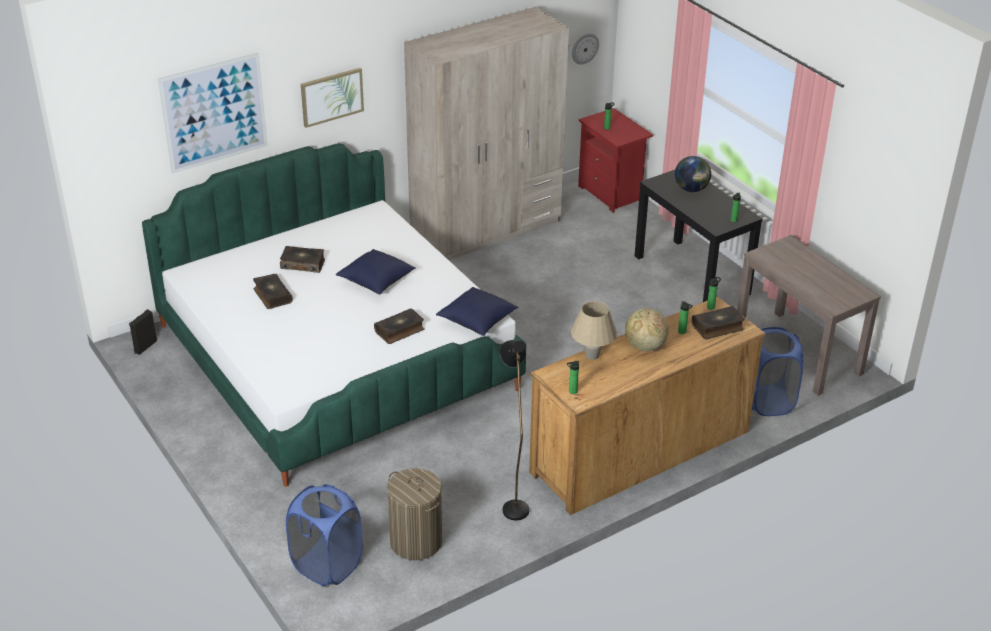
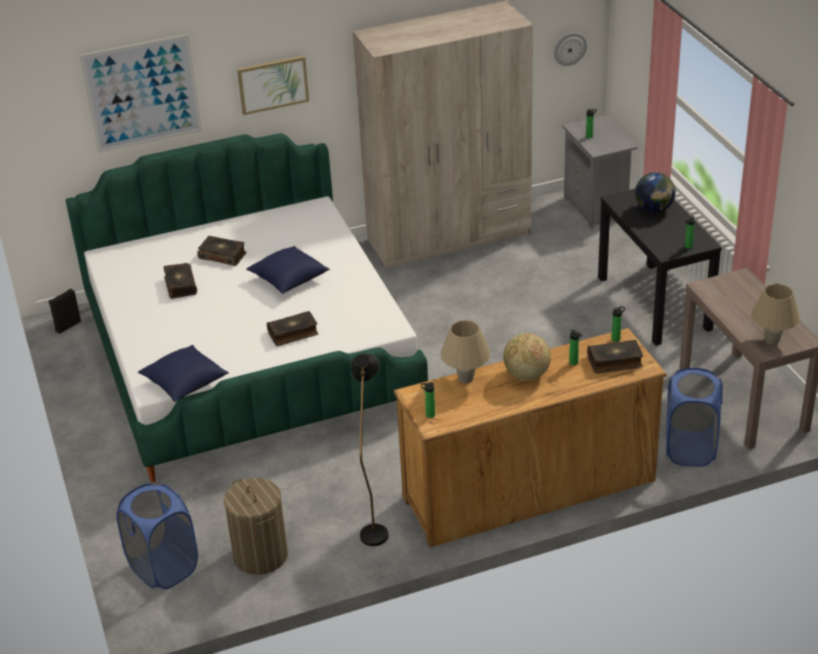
camera: 15 degrees right, 0 degrees up
blue pillow [436,287,518,336] -> blue pillow moved to [138,345,229,402]
red nightstand [578,108,653,213] -> grey nightstand [562,115,637,229]
none -> beige table lamp [751,284,800,344]

